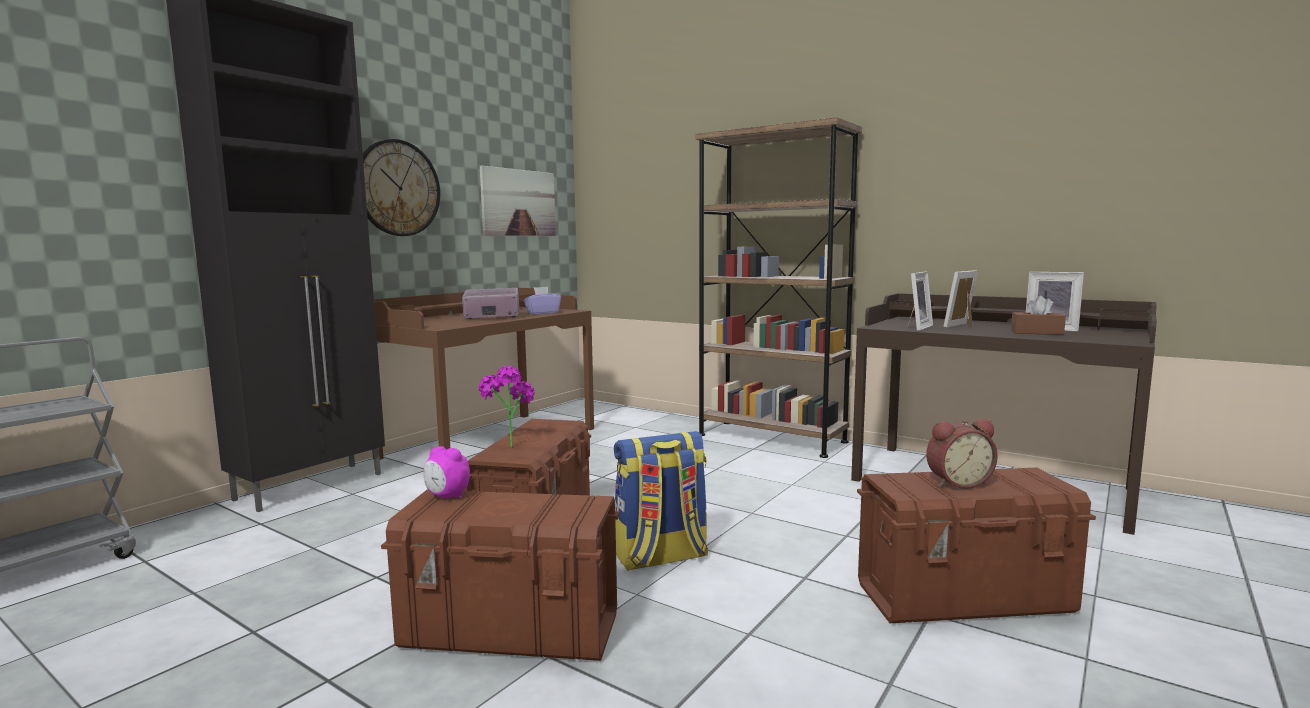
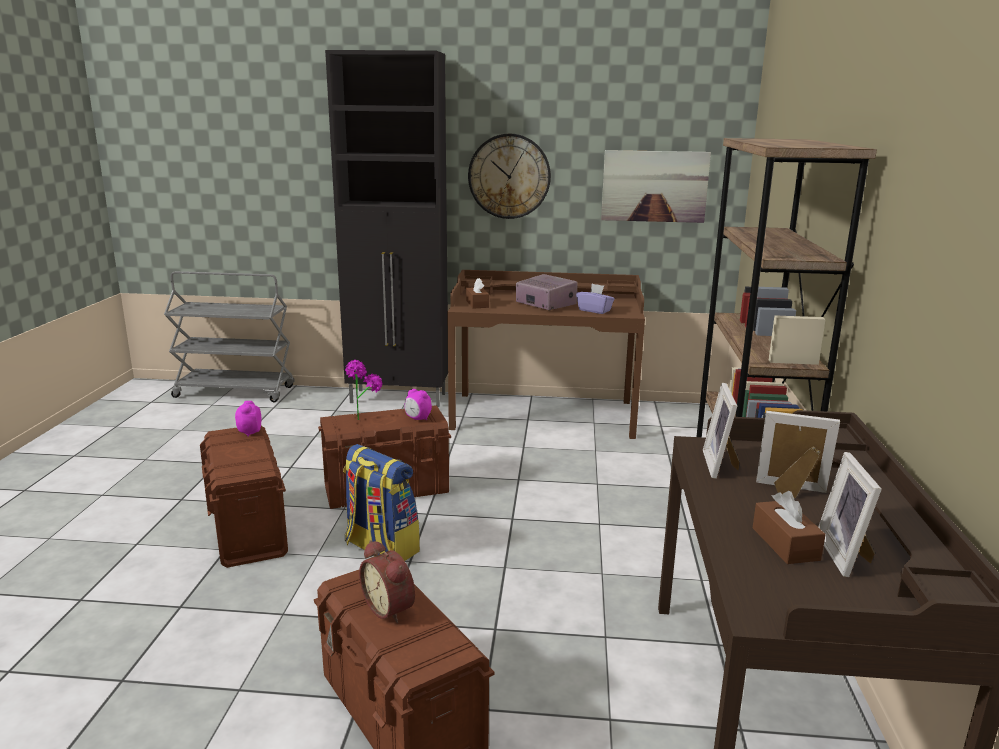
camera: 60 degrees right, 10 degrees up
picture frame [907,271,933,331] -> picture frame turned 90 degrees clockwise [703,383,740,479]
none -> alarm clock [404,389,432,420]
none -> brown tissue box [466,278,489,308]

